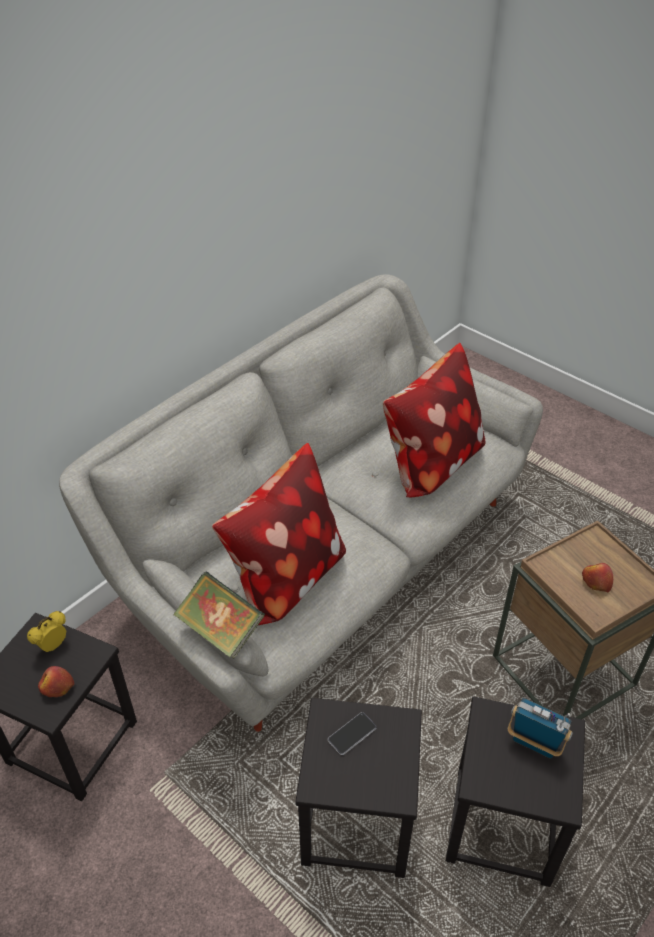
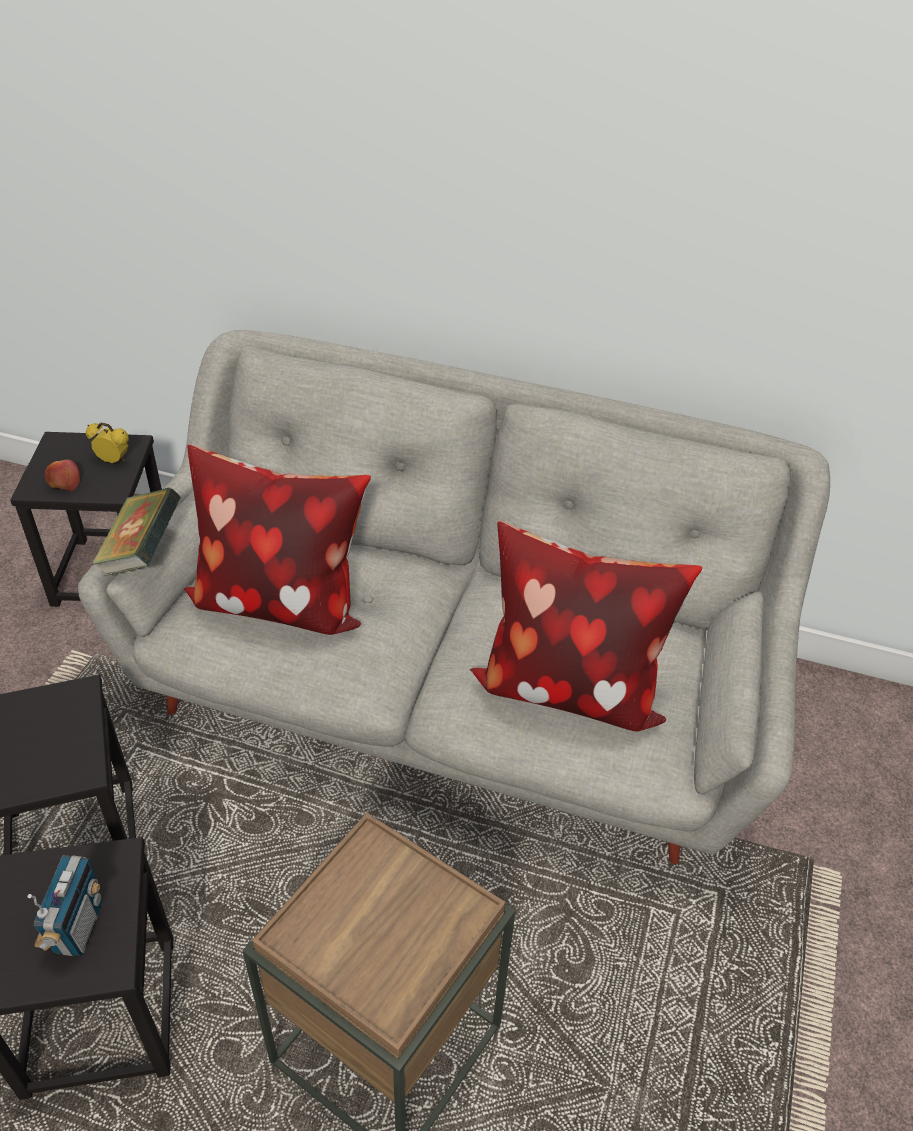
camera: 65 degrees right, 0 degrees up
phone [328,712,377,755] -> none
apple [582,563,613,592] -> none

